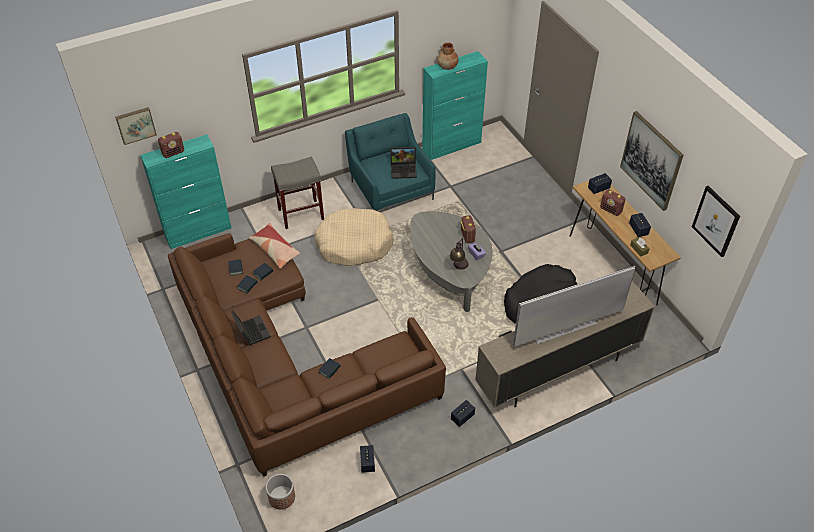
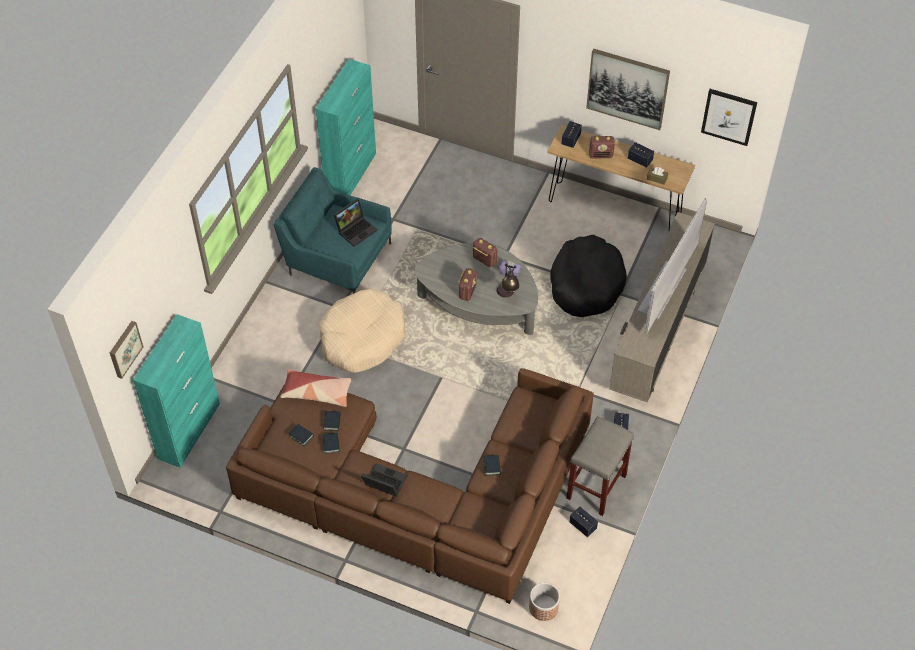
camera: 40 degrees left, 5 degrees up
radio [158,132,184,158] -> radio moved to [458,268,477,301]
grey stool [271,156,324,229] -> grey stool moved to [566,416,634,516]
brown vase [437,43,458,70] -> none

